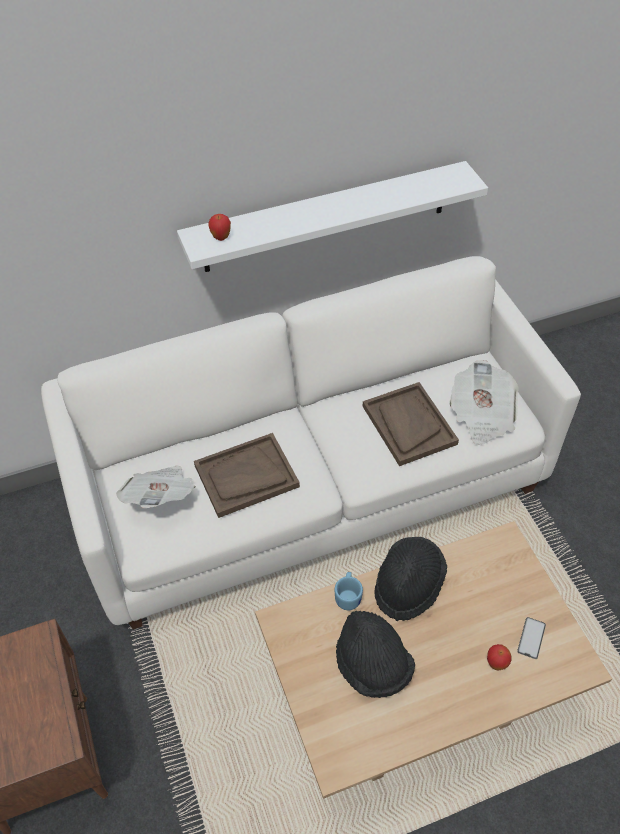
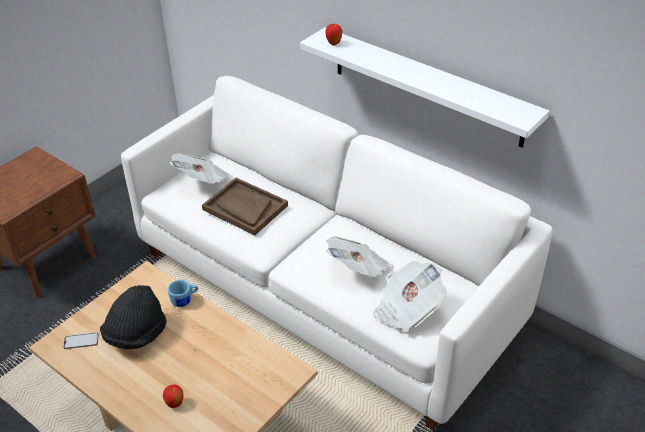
camera: 60 degrees right, 10 degrees down
brown tray [363,382,459,466] -> newspaper [326,236,393,278]
black hat [374,537,447,621] -> none
phone [517,617,546,659] -> phone moved to [64,332,99,349]

